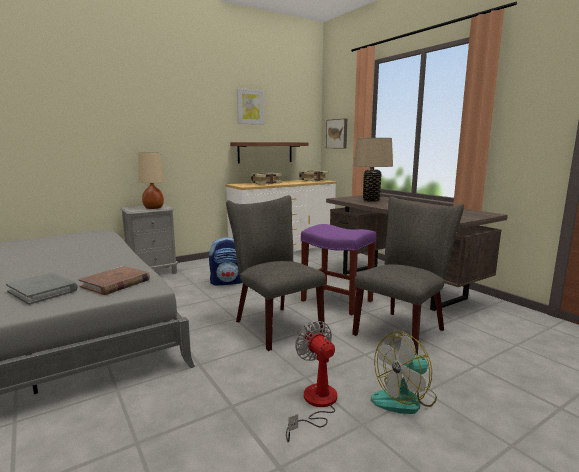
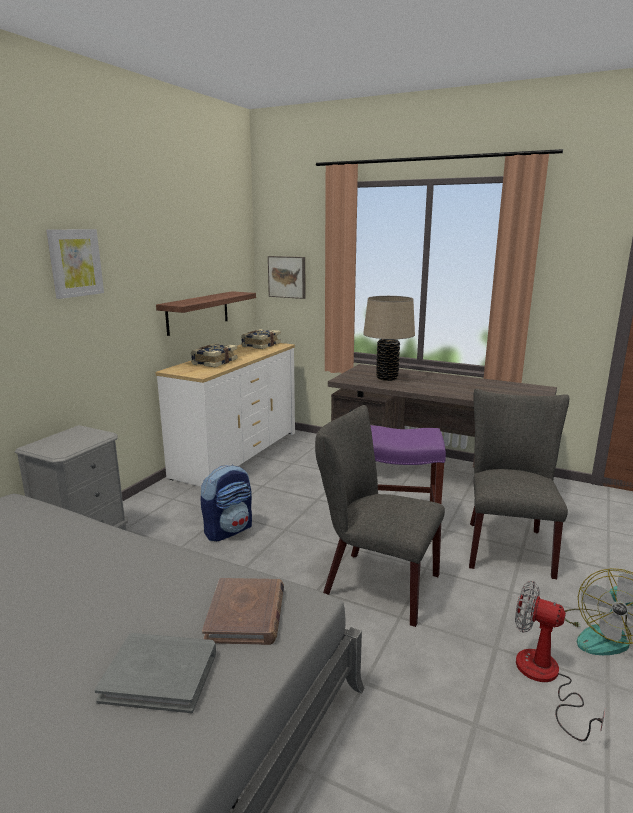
camera: 30 degrees left, 5 degrees up
beige table lamp [138,153,165,209] -> none
picture [237,88,264,125] -> picture moved to [46,229,104,299]

